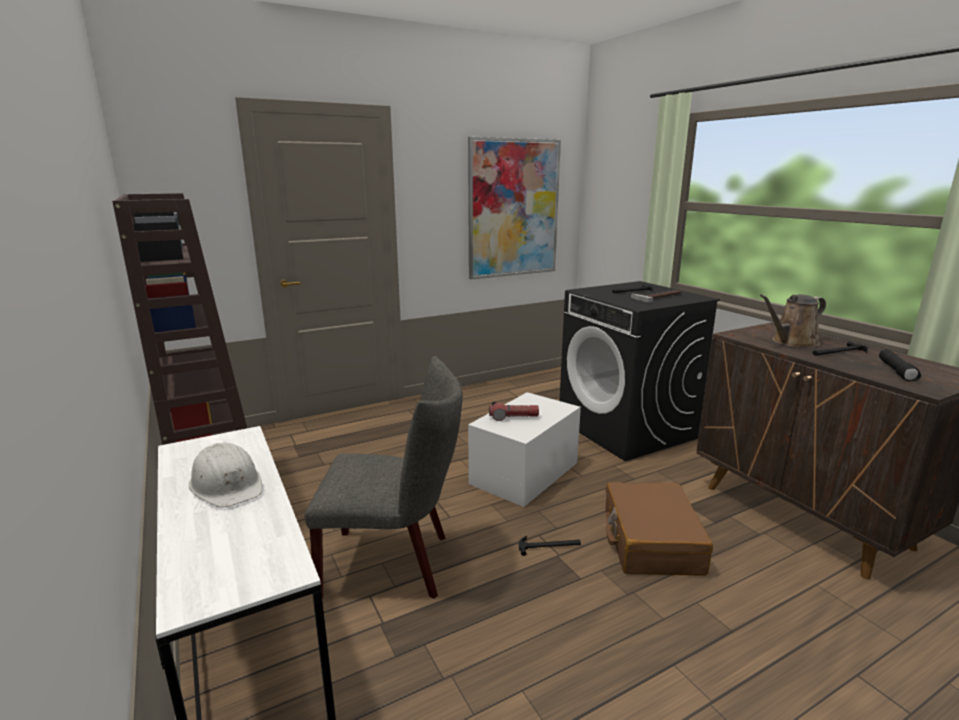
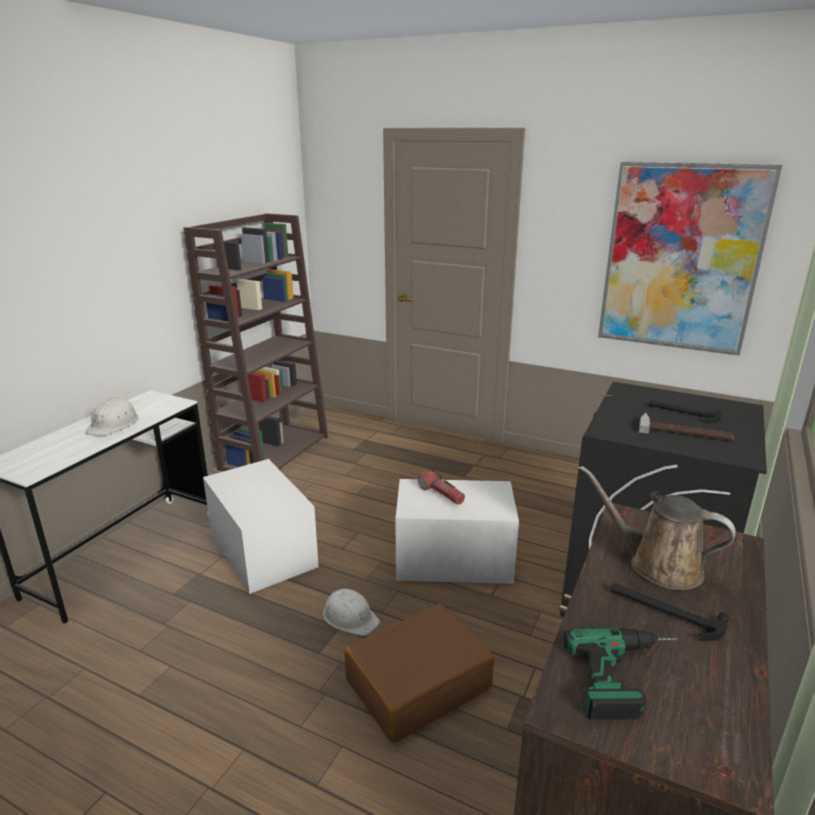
camera: 55 degrees right, 5 degrees up
grey chair [305,356,463,599] -> white storage box [203,459,319,594]
hammer [519,536,581,556] -> white hard hat [323,589,380,636]
black flashlight [879,350,921,381] -> power drill [564,628,678,720]

